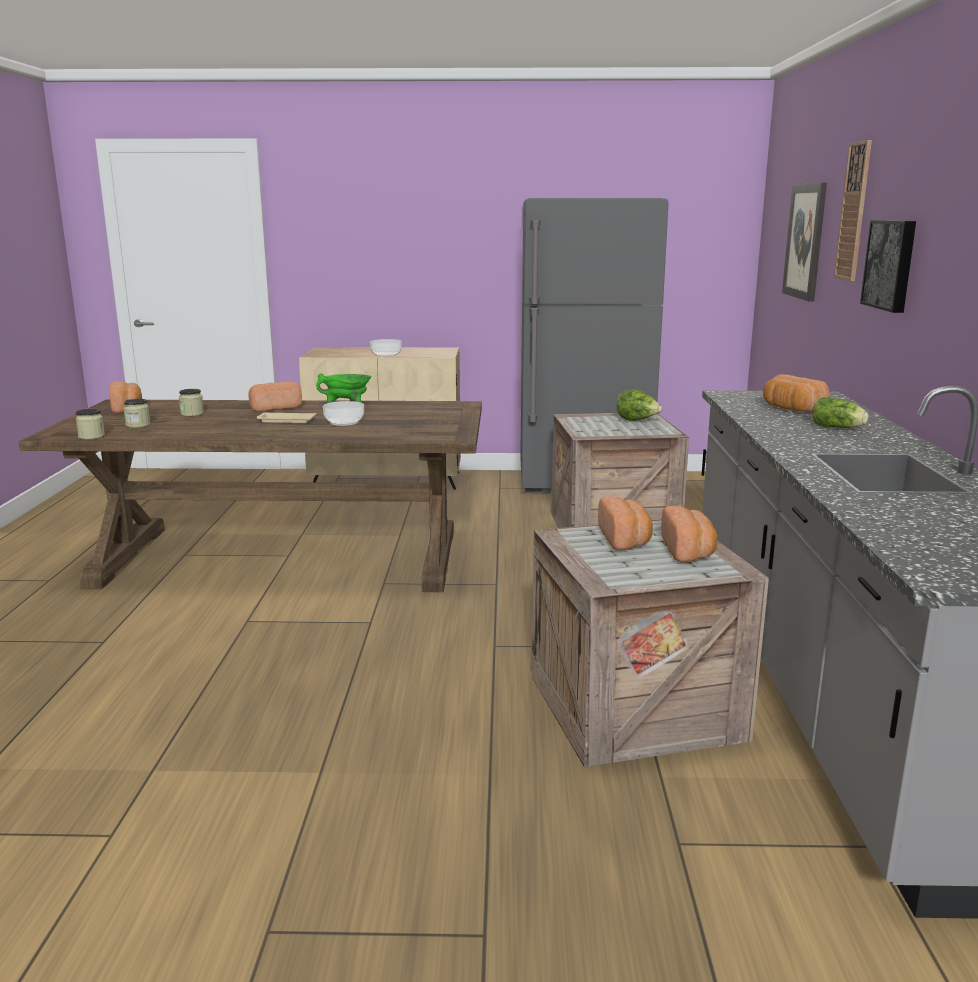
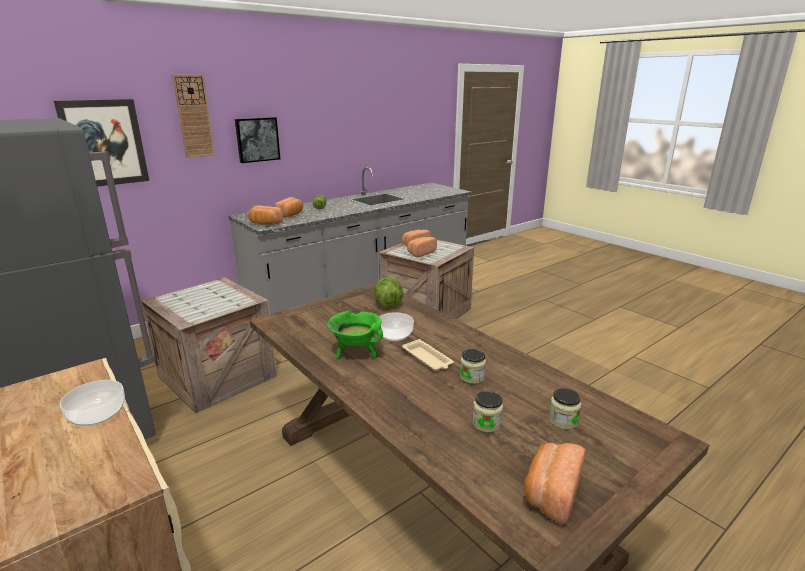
camera: 130 degrees left, 5 degrees up
jar [75,409,105,440] -> jar moved to [460,349,486,384]
bread [248,382,302,411] -> bread moved to [248,205,283,225]
lettuce [617,389,662,421] -> lettuce moved to [374,277,403,308]

